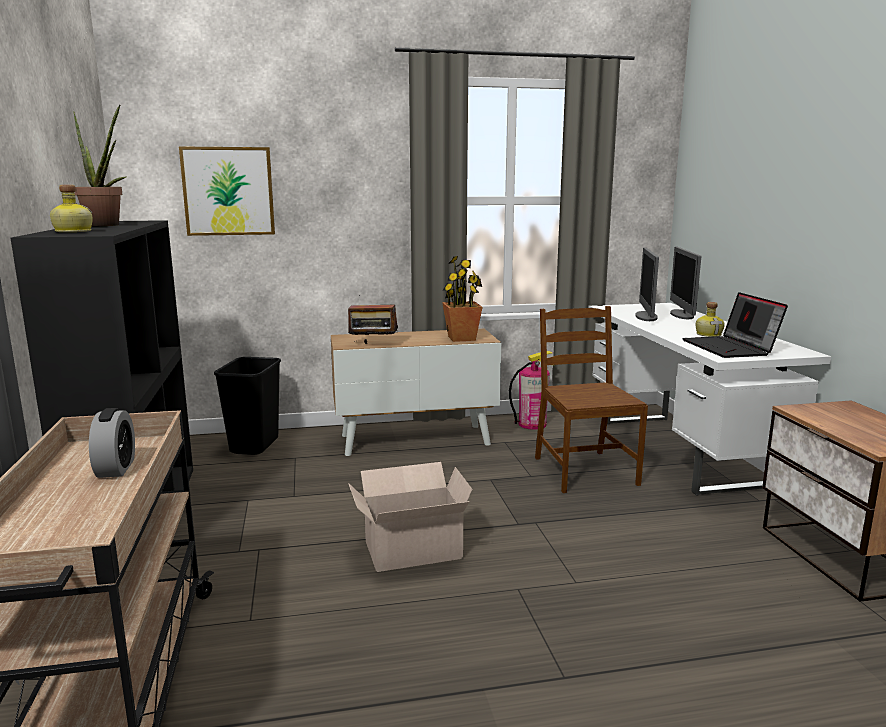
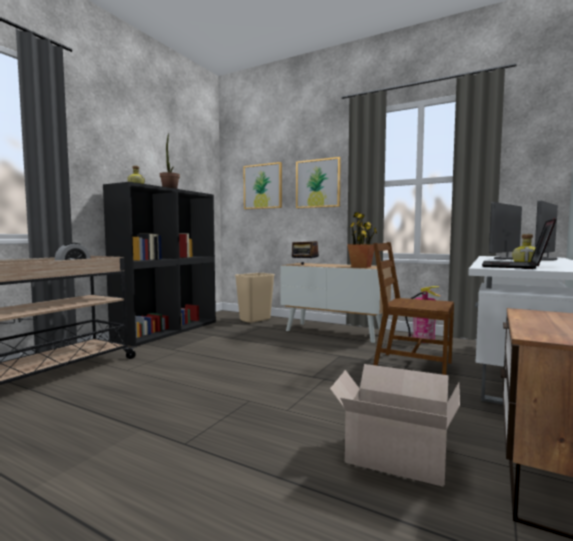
camera: 40 degrees right, 10 degrees down
black trash can [214,357,281,455] -> beige trash can [235,273,275,323]
cardboard box [348,462,472,572] -> cardboard box moved to [330,364,460,487]
brown chair [535,306,648,493] -> brown chair turned 90 degrees counterclockwise [373,242,454,375]
none -> picture [296,157,341,208]

